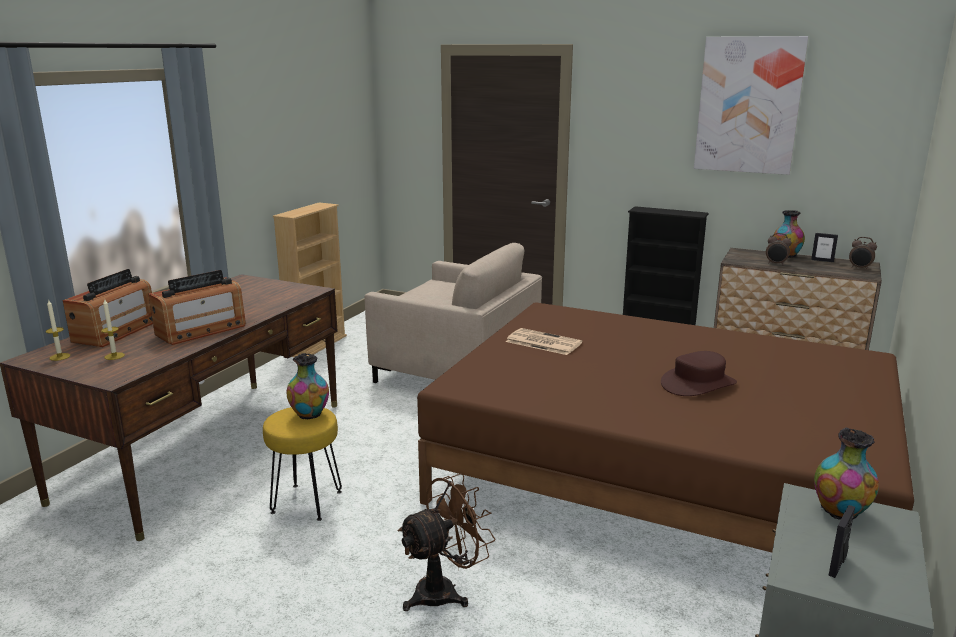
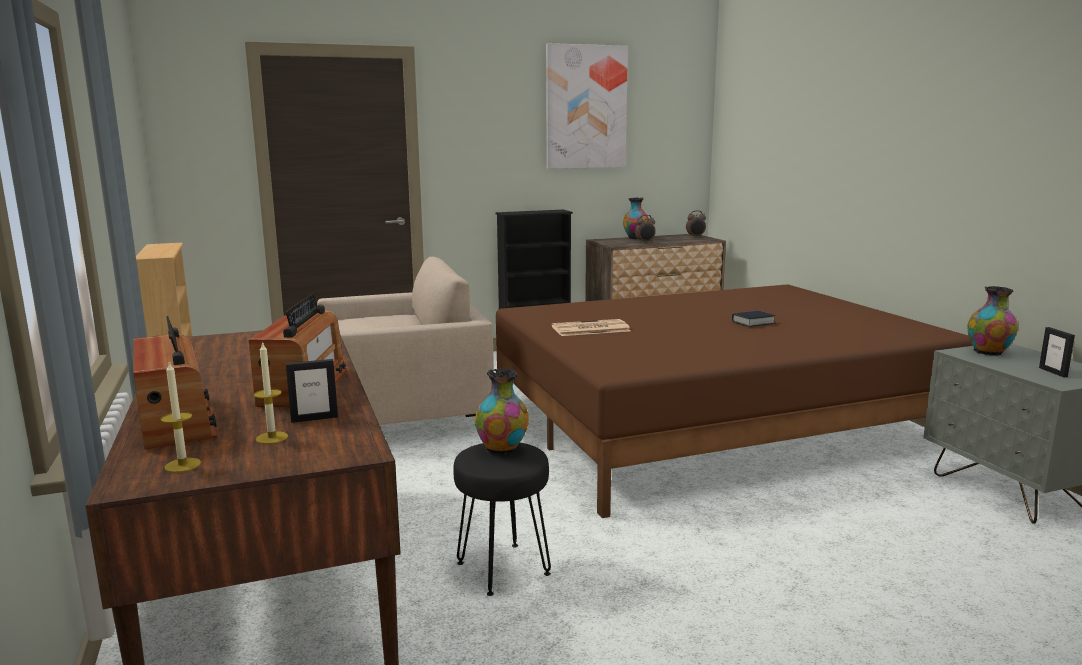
camera: 45 degrees left, 5 degrees down
yellow stool [263,407,342,521] -> black stool [453,442,551,596]
brown fan [398,473,495,611] -> none
brown hat [661,351,737,396] -> book [732,311,776,327]
picture frame [811,233,838,262] -> picture frame moved to [286,359,338,423]

